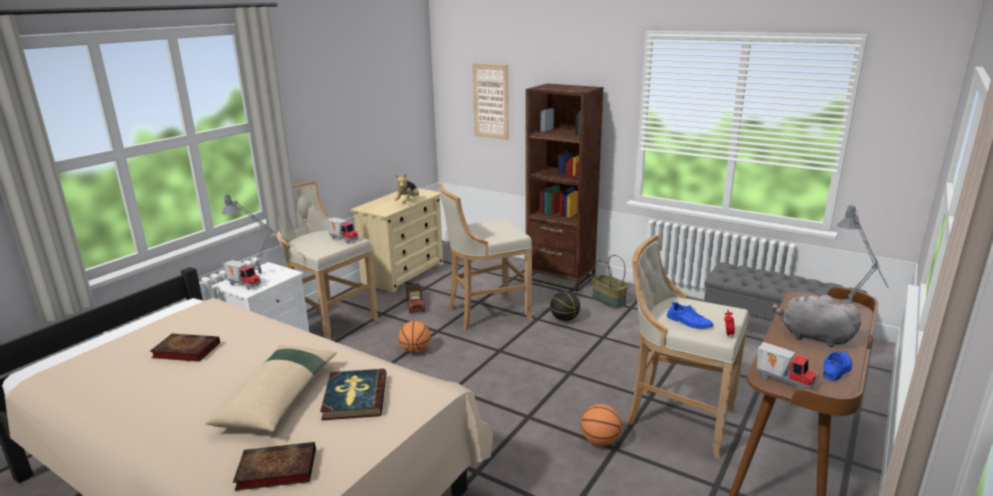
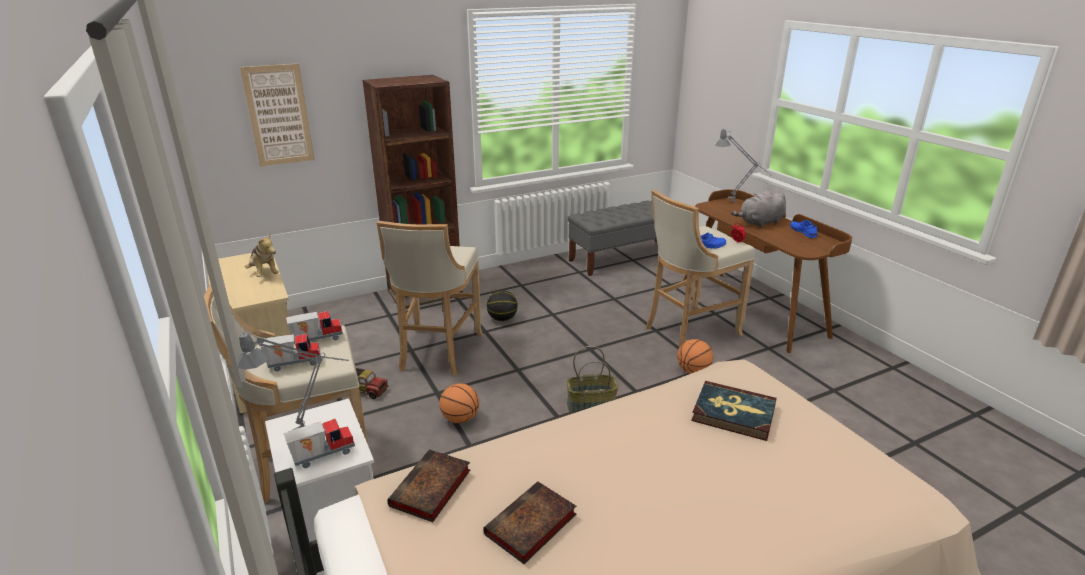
camera: 60 degrees left, 5 degrees up
beige pillow [205,346,337,432] -> none
book [233,442,316,491] -> book moved to [387,449,470,522]
basket [592,255,628,309] -> basket moved to [566,346,618,414]
toy truck [757,342,817,390] -> toy truck moved to [260,333,321,371]

